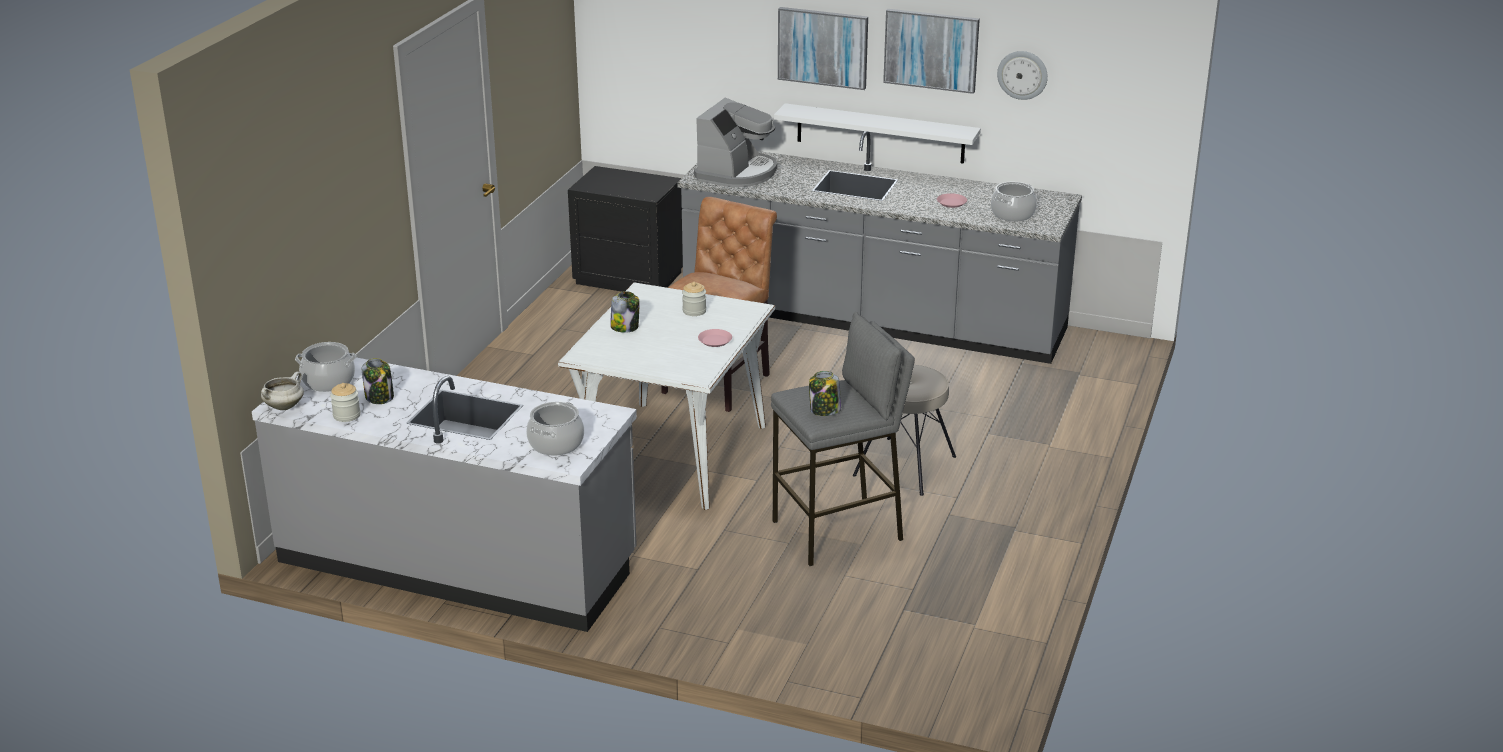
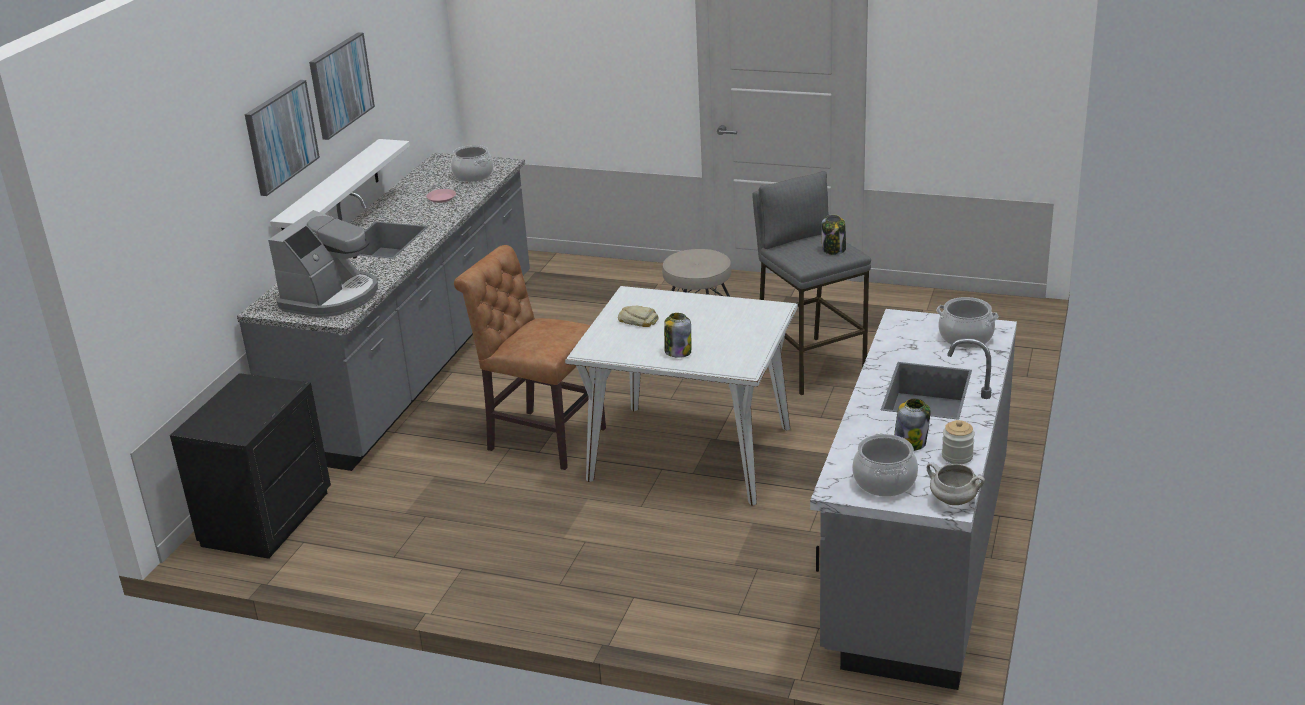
camera: 90 degrees left, 0 degrees up
jar [682,282,706,316] -> bread [618,306,658,327]
coffee machine [694,97,777,187] -> coffee machine turned 90 degrees clockwise [268,210,378,317]
pink plate [698,329,732,347] -> none
wall clock [997,51,1048,100] -> none

